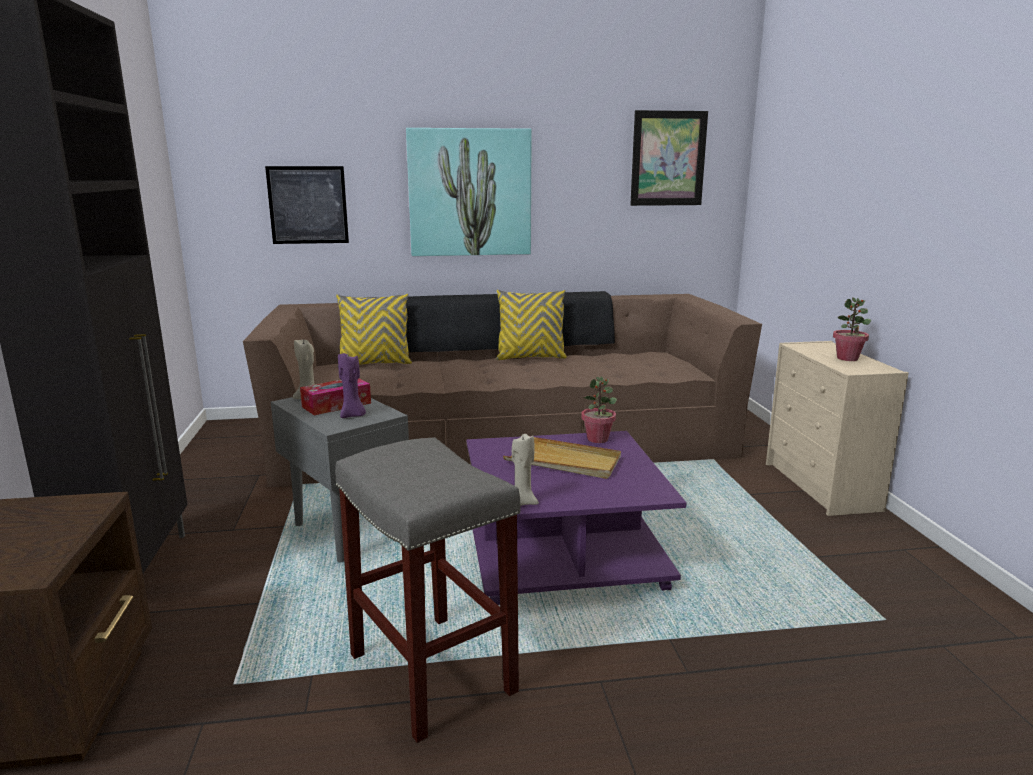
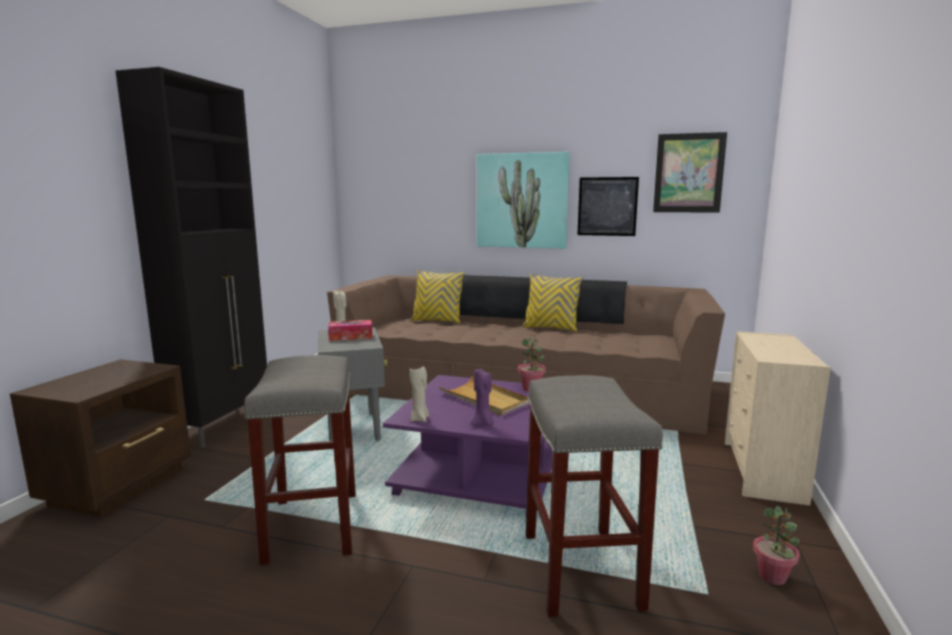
camera: 25 degrees right, 5 degrees down
picture [265,166,349,244] -> picture moved to [577,177,639,236]
purple candle [338,353,366,418] -> purple candle moved to [471,369,493,426]
potted plant [833,297,871,361] -> potted plant moved to [753,506,800,585]
none -> grey stool [526,375,663,617]

